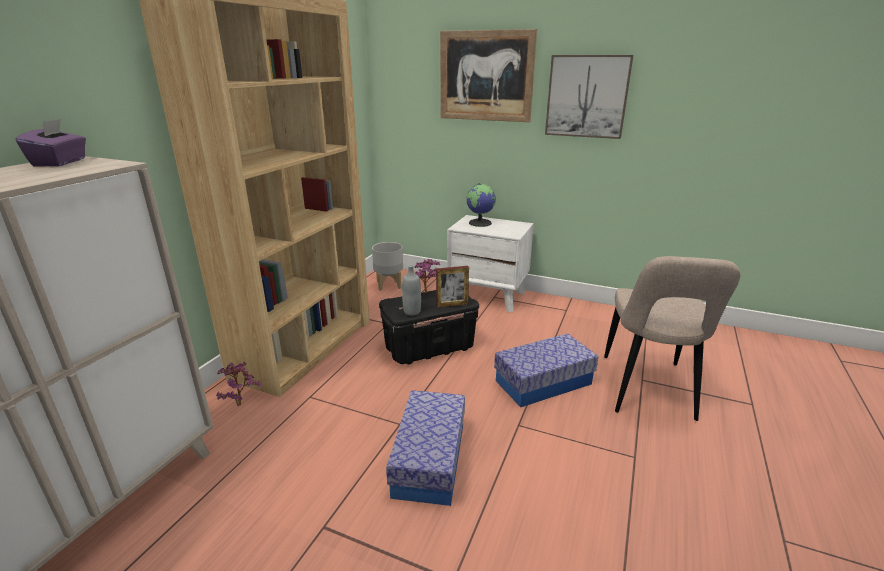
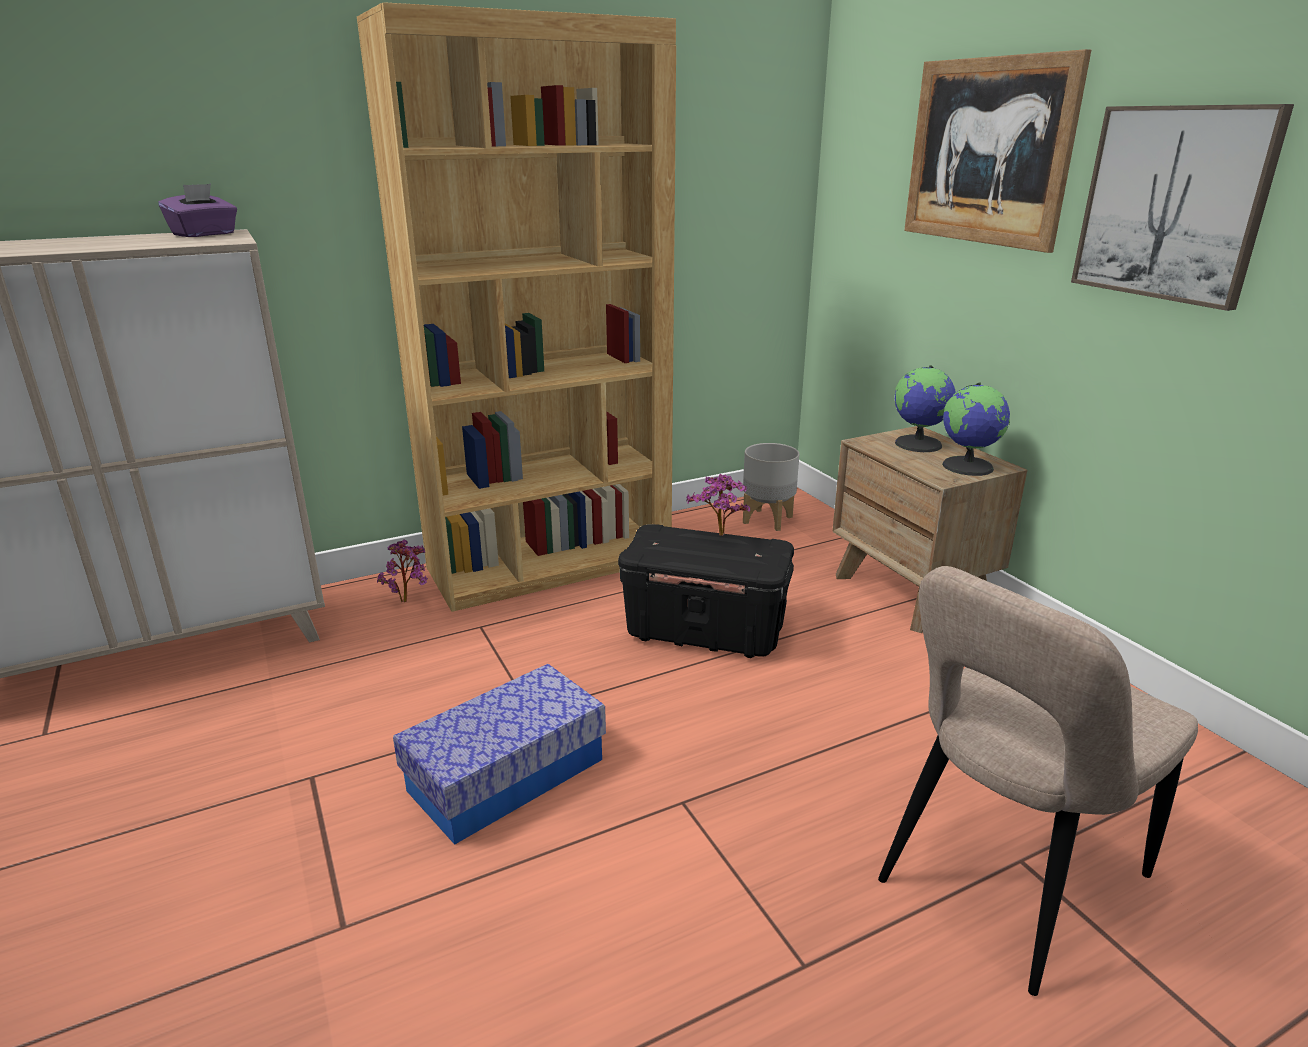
camera: 40 degrees right, 0 degrees up
grey bottle [402,265,421,315] -> none
picture frame [436,266,469,308] -> none
white nightstand [447,215,534,312] -> brown nightstand [832,426,1027,633]
storage box [494,333,598,407] -> none
none -> globe [942,382,1010,476]

